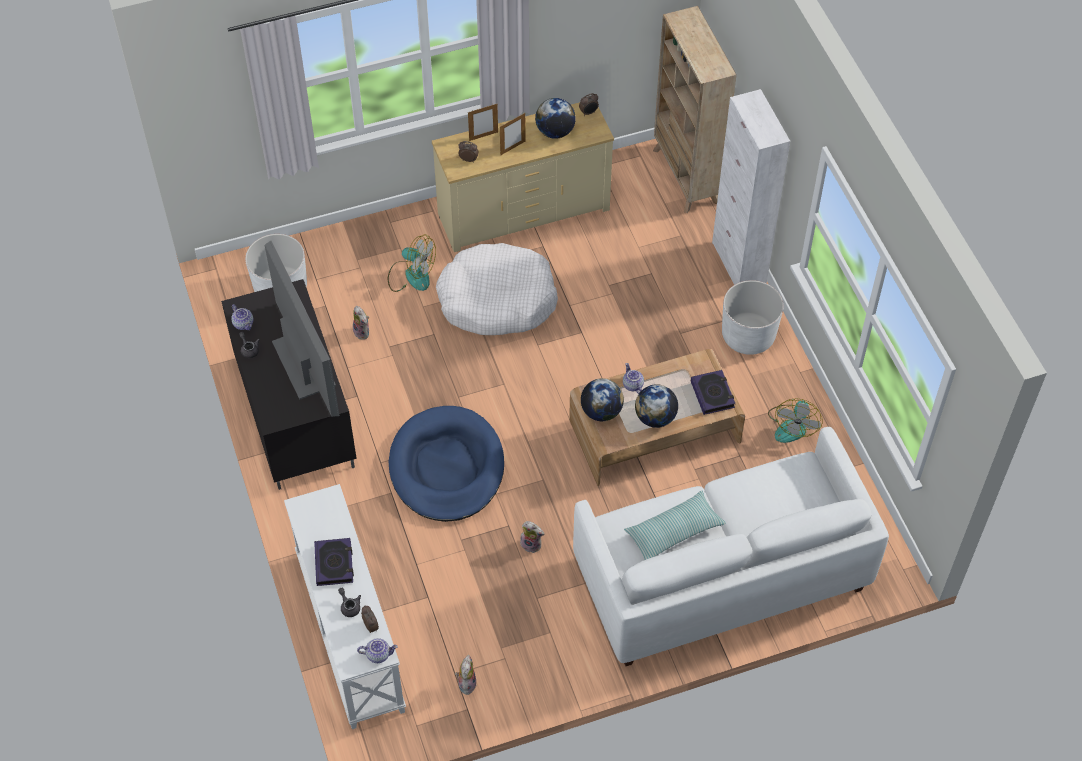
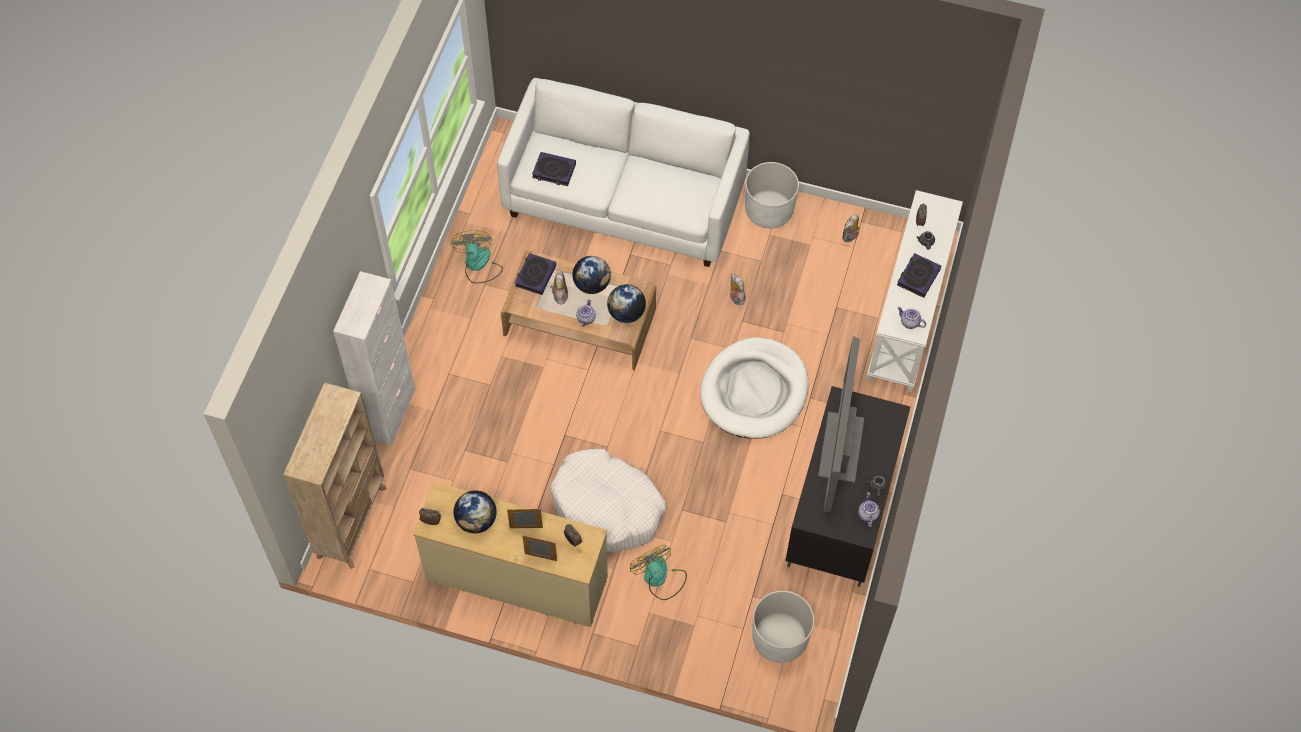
camera: 145 degrees left, 5 degrees up
plush toy [353,306,369,340] -> plush toy moved to [550,269,568,305]
teapot [357,638,398,663] -> teapot moved to [897,307,926,329]
blue dog bed [389,406,504,522] -> white dog bed [700,337,809,439]
pillow [624,491,725,560] -> none
white planter [722,280,784,355] -> white planter moved to [745,162,799,228]
fan [768,398,823,443] -> fan turned 60 degrees counterclockwise [450,230,503,284]
none -> book [532,152,576,186]

